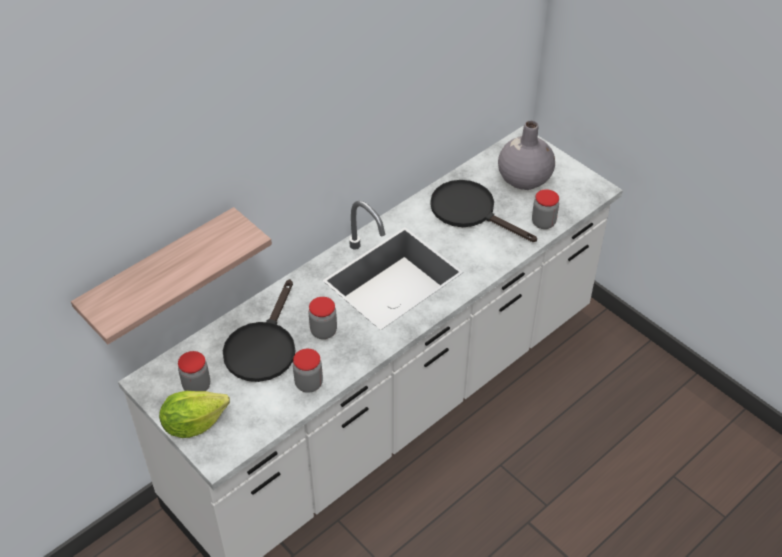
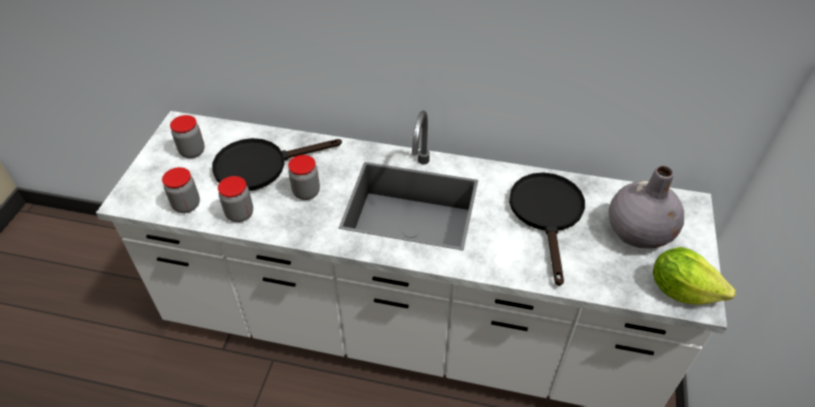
camera: 55 degrees right, 0 degrees up
shelf [71,207,272,344] -> none
lettuce [159,391,230,438] -> lettuce moved to [653,247,736,305]
jar [532,189,559,229] -> jar moved to [162,167,200,213]

